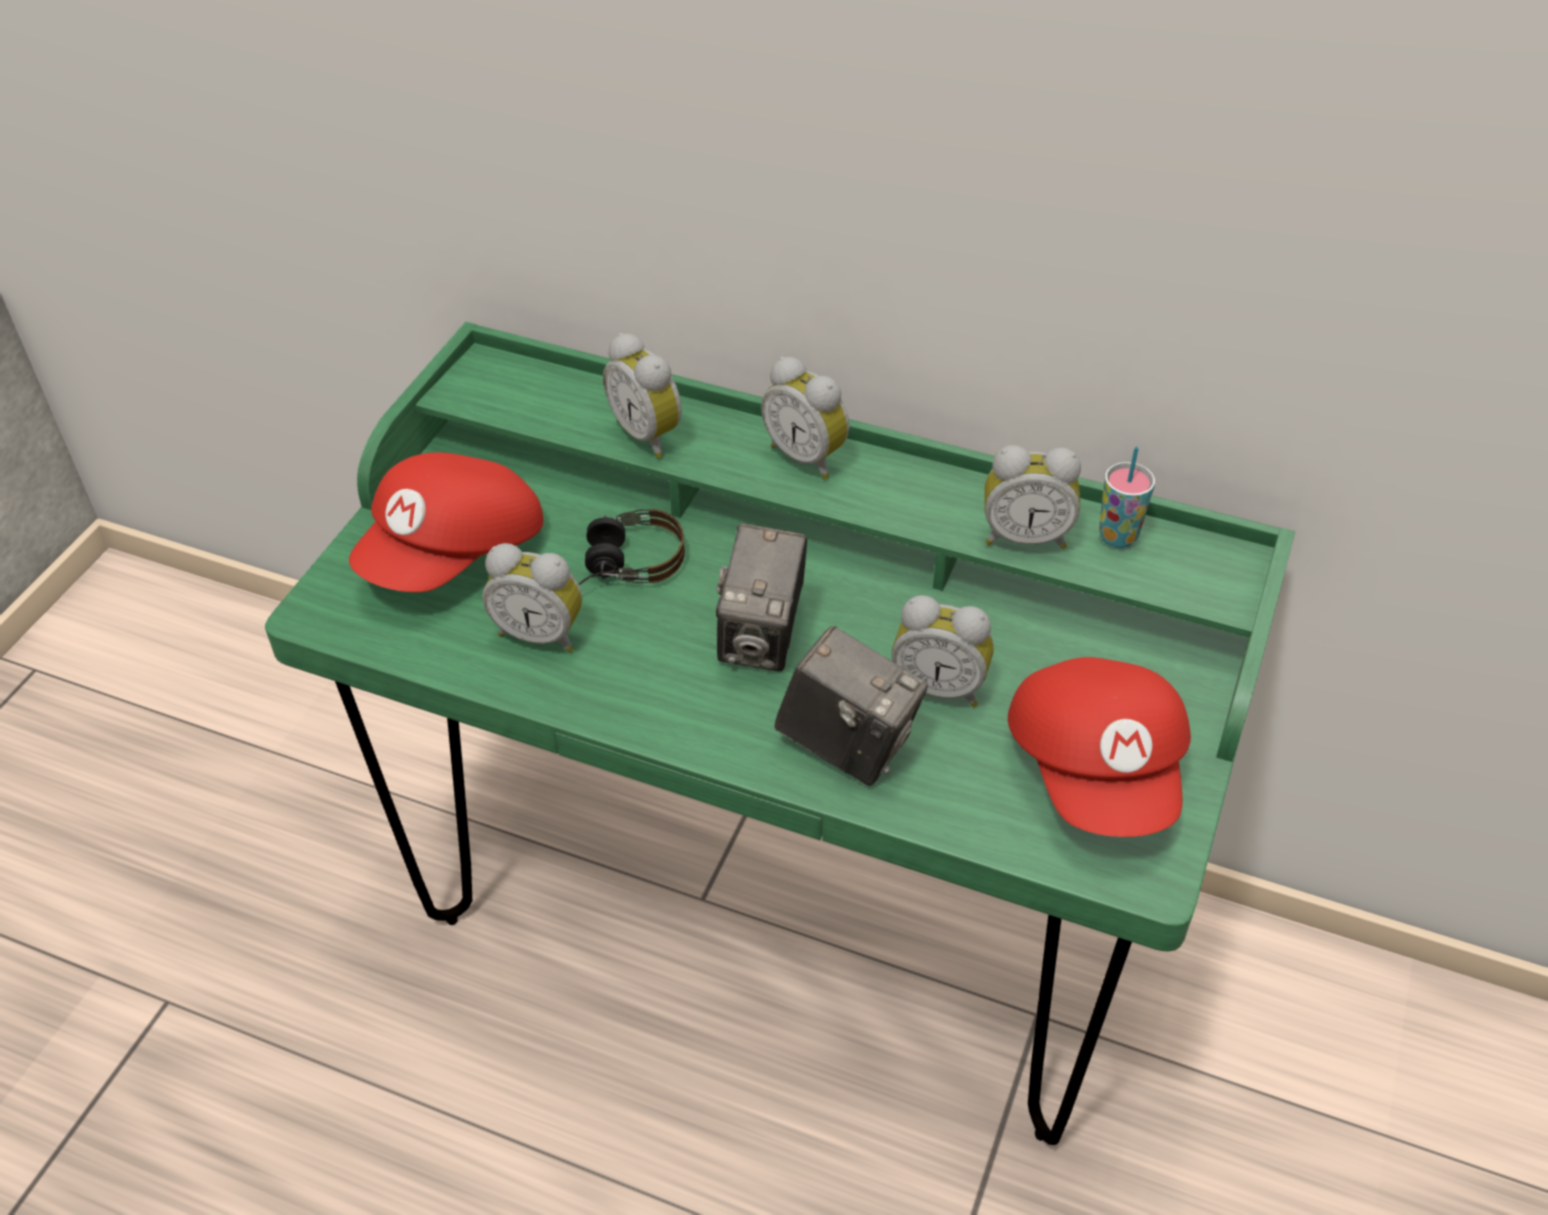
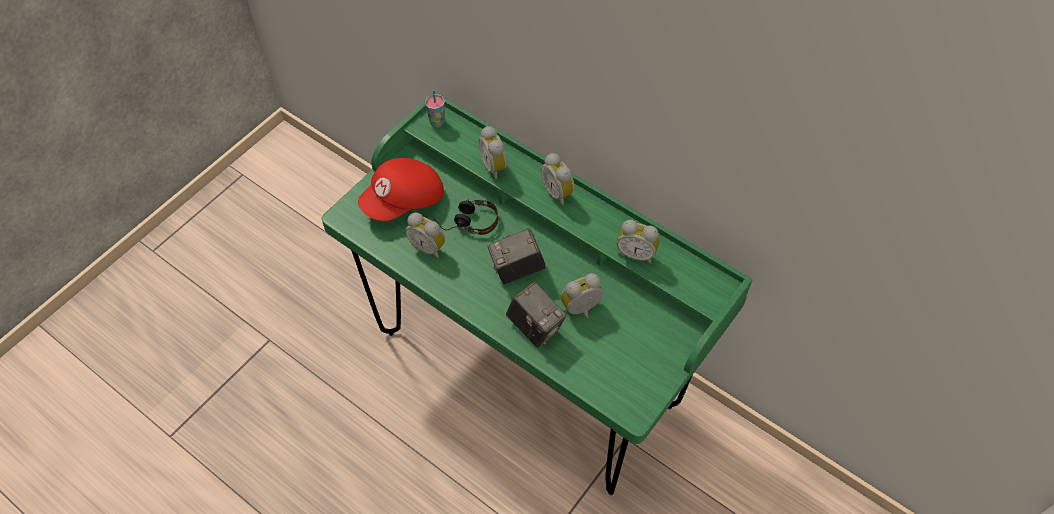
camera: 15 degrees right, 10 degrees up
camera [716,523,807,672] -> camera turned 45 degrees clockwise [488,228,546,284]
alarm clock [892,595,994,707] -> alarm clock turned 120 degrees clockwise [561,273,603,319]
red cap [1008,657,1191,837] -> none
cup [1099,447,1155,548] -> cup moved to [425,90,445,128]

